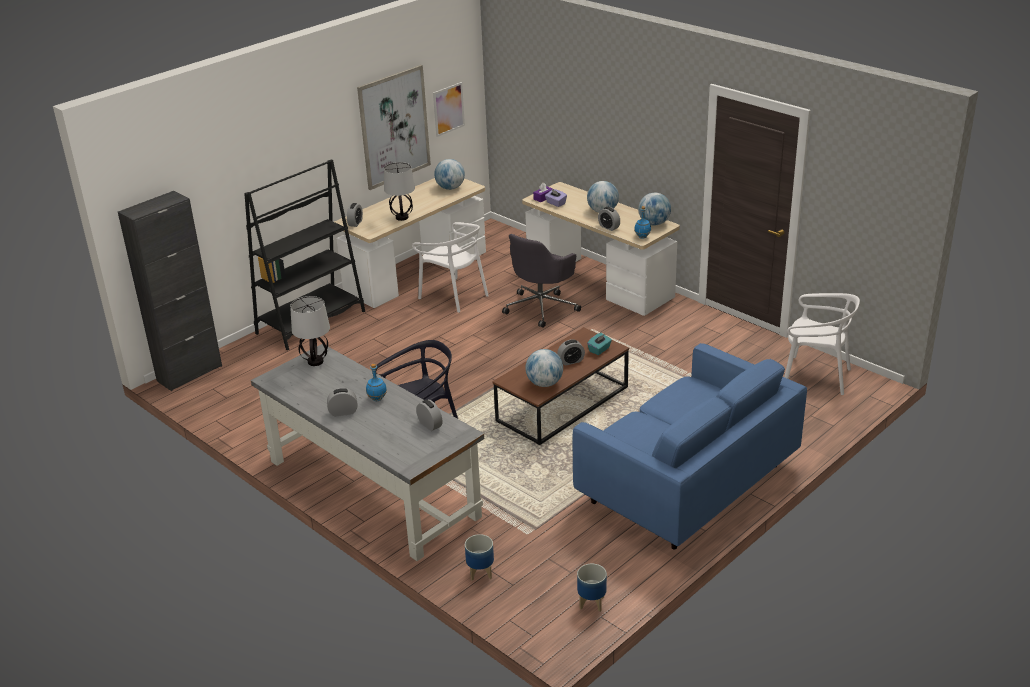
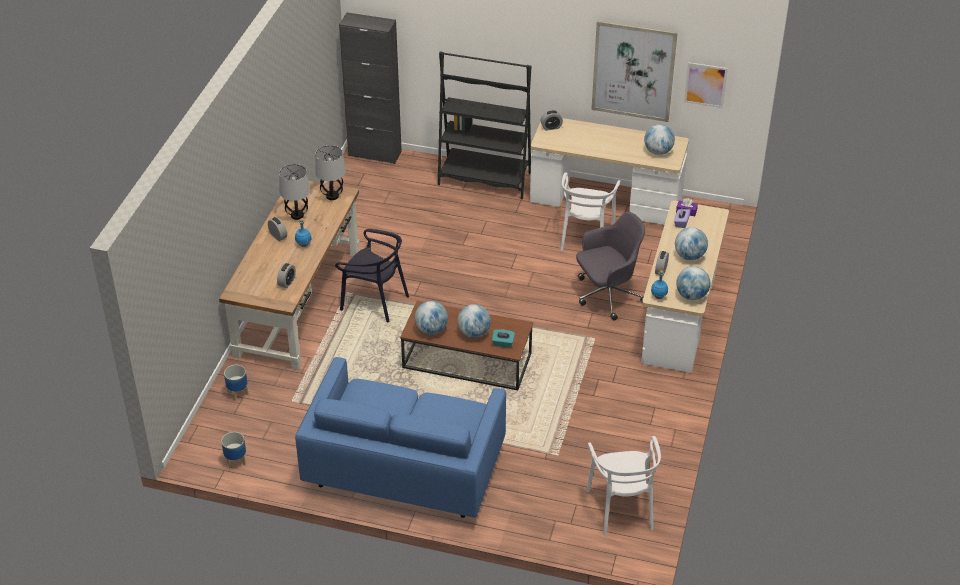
camera: 60 degrees right, 10 degrees up
grey desk [251,344,484,561] -> brown desk [219,181,359,370]
table lamp [384,162,415,221] -> table lamp moved to [279,164,310,220]
grey office chair [502,234,581,328] -> grey office chair turned 150 degrees clockwise [576,212,645,321]
alarm clock [557,339,585,366] -> globe [457,304,491,338]

